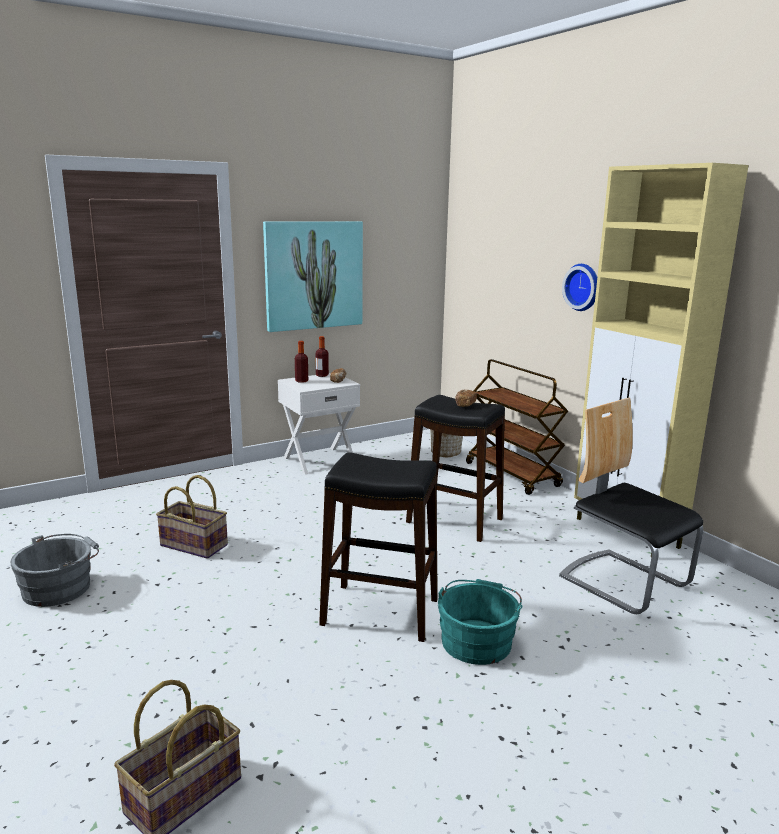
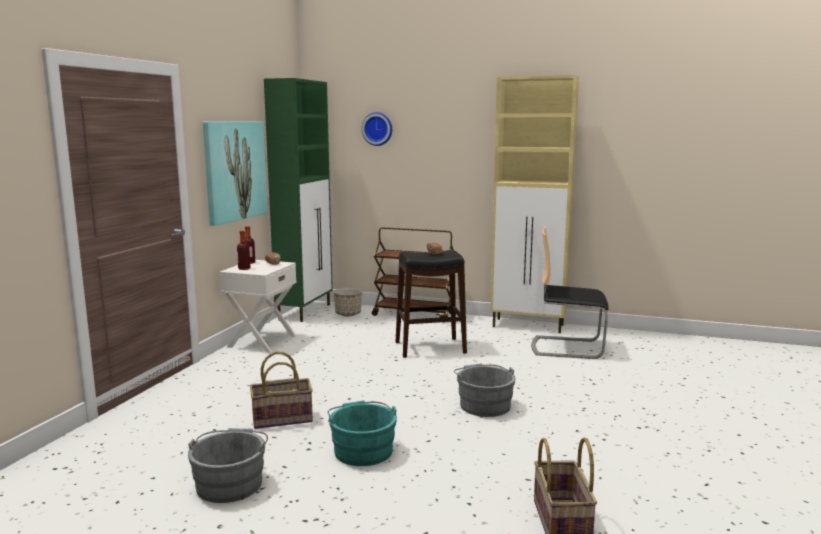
camera: 40 degrees left, 5 degrees down
black stool [319,452,438,642] -> grey bucket [454,363,516,417]
turquoise bucket [438,579,522,665] -> turquoise bucket moved to [328,401,397,466]
wall clock [562,264,597,311] -> wall clock moved to [362,112,392,146]
none -> green cabinet [264,78,333,322]

